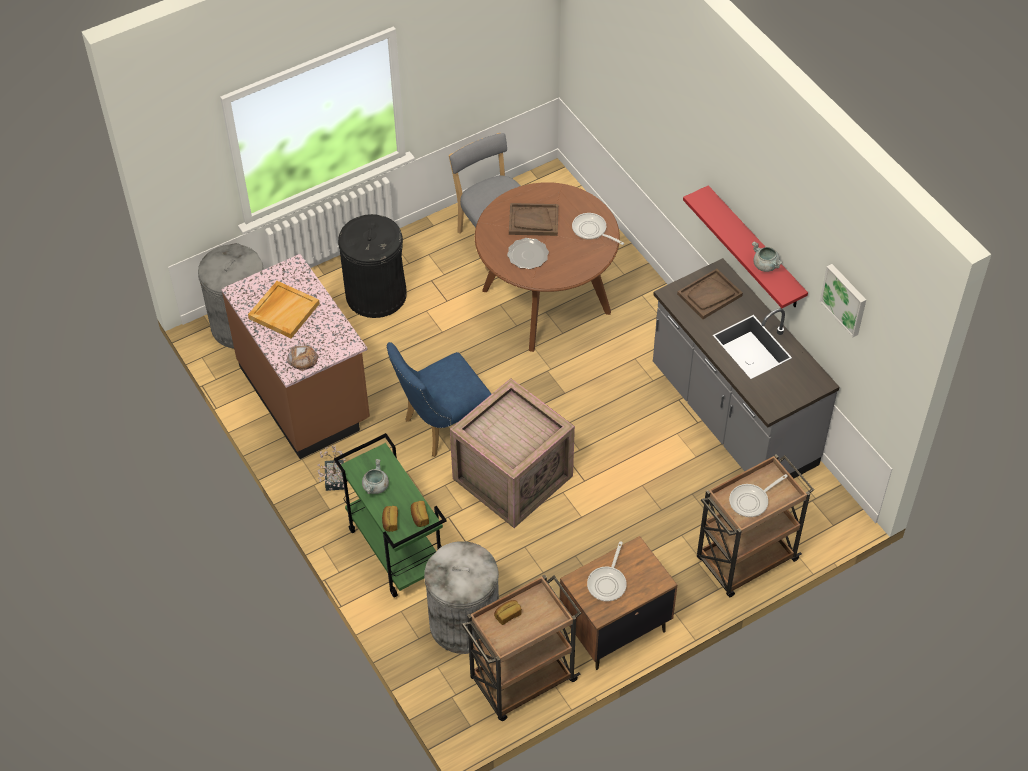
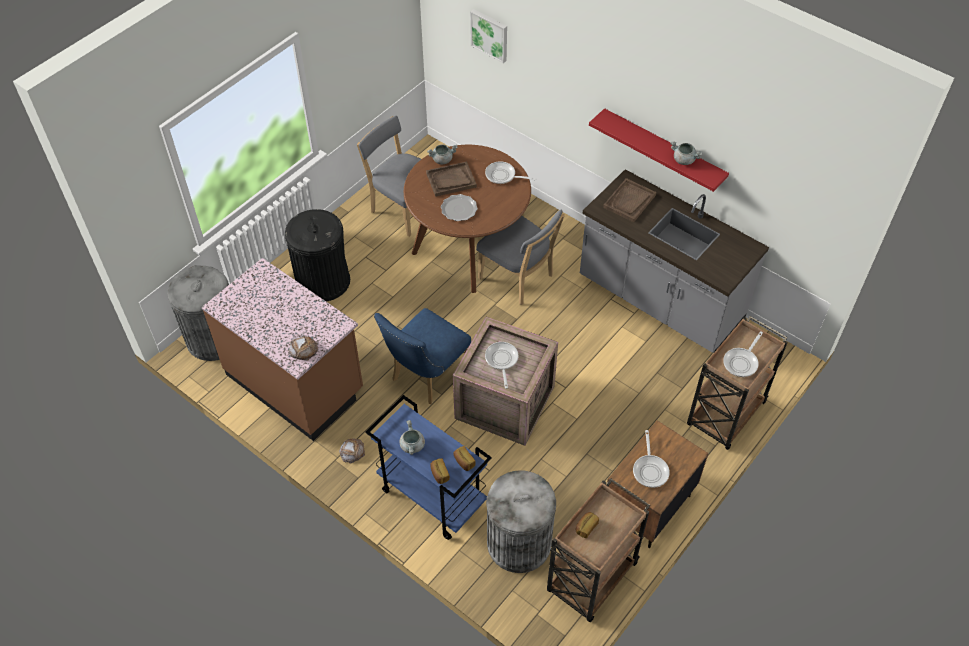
camera: 20 degrees left, 0 degrees up
beige tray [248,281,320,338] -> none
potted plant [317,446,345,491] -> bread [339,439,365,464]
green cart [334,433,447,598] -> blue cart [366,395,492,540]
picture [820,264,866,337] -> picture moved to [470,9,507,63]
none -> grey cooking pot [427,145,457,165]
none -> grey chair [476,210,565,305]
none -> frying pan [485,342,518,389]

